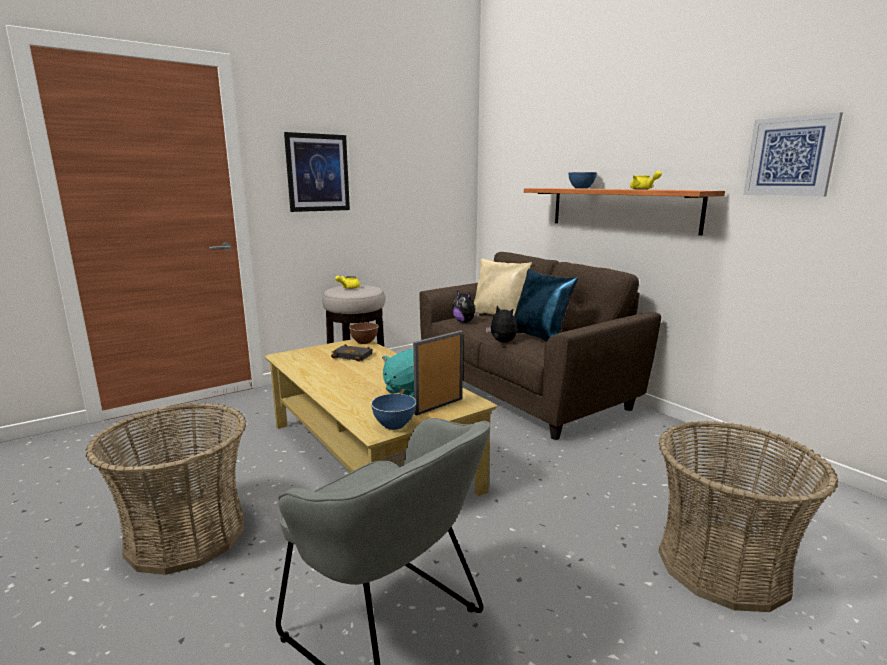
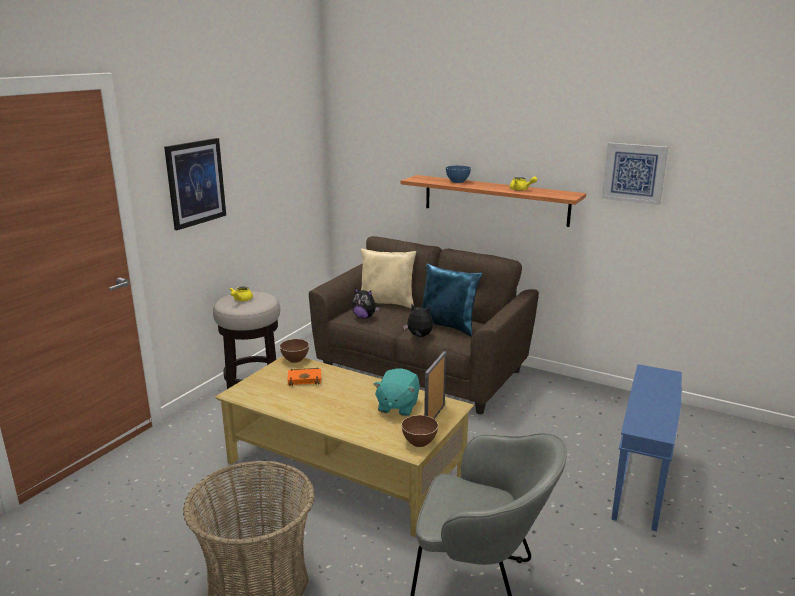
camera: 25 degrees left, 5 degrees up
black book [331,344,373,362] -> orange book [287,367,321,386]
blue bowl [371,394,416,430] -> brown bowl [401,415,438,447]
basket [659,421,839,612] -> blue side table [611,364,683,532]

